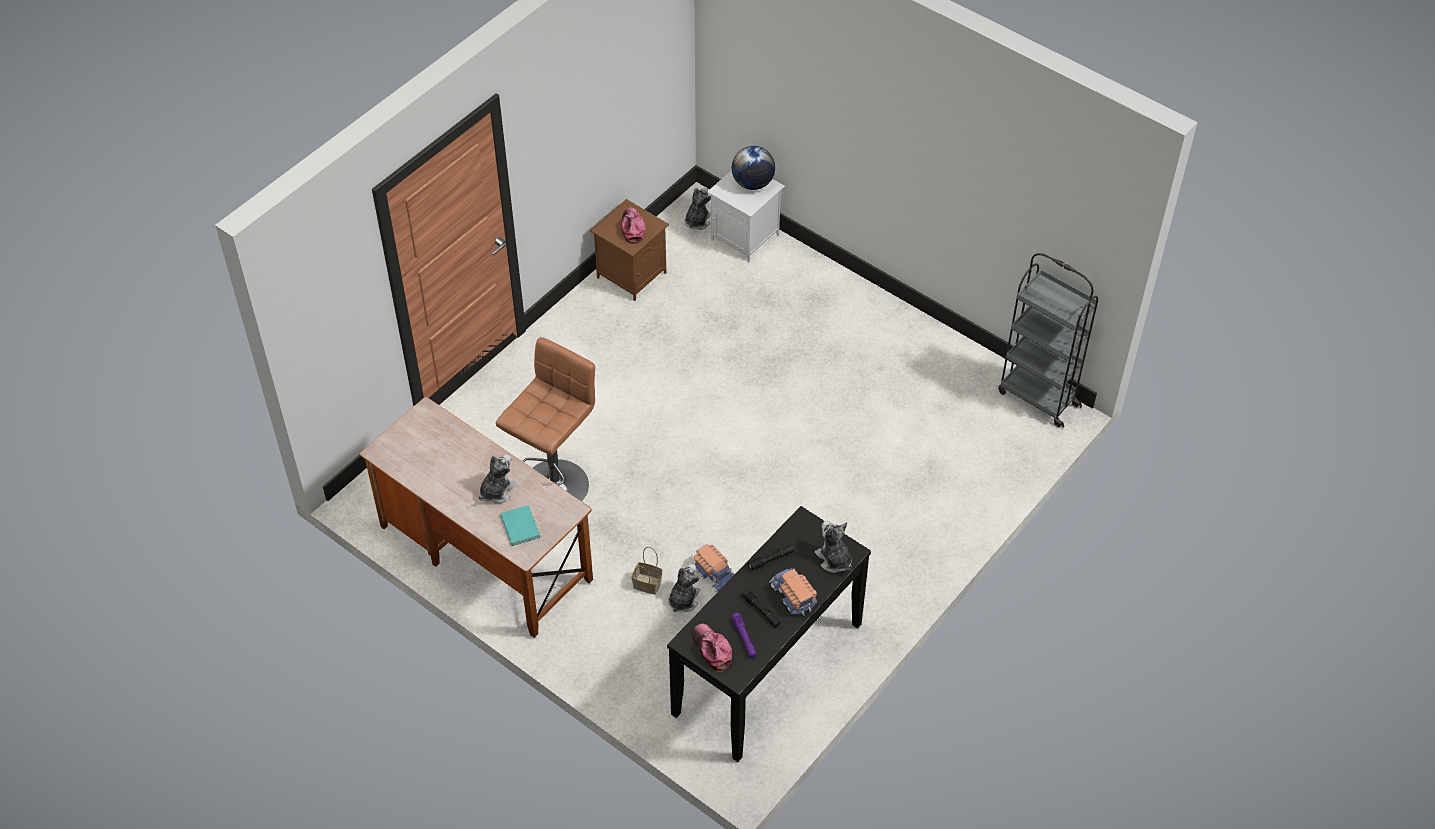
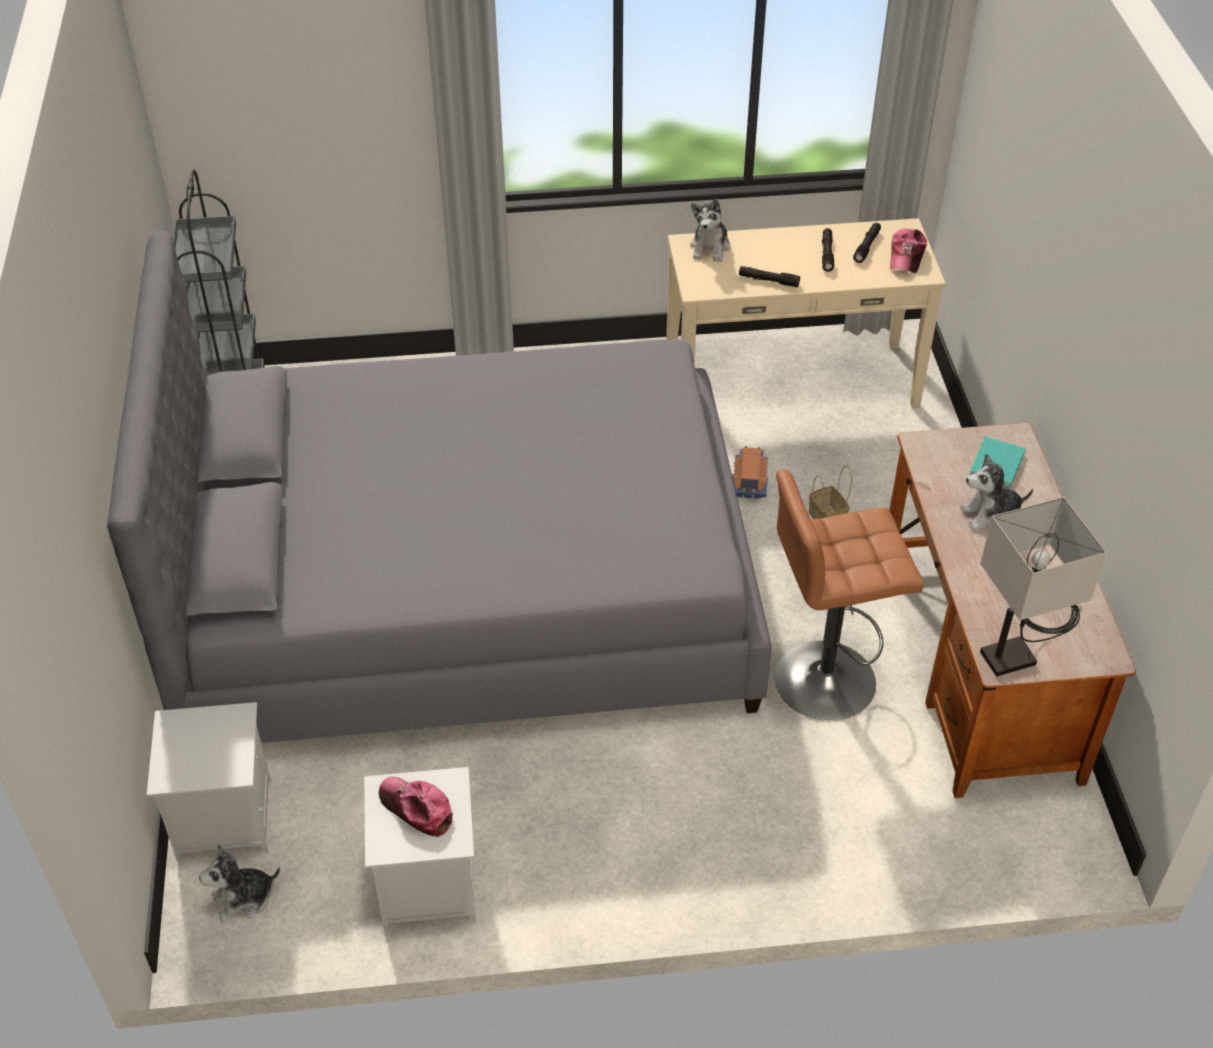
camera: 135 degrees left, 5 degrees down
brown nightstand [590,199,669,301] -> grey nightstand [364,767,476,932]
cap [621,208,646,244] -> cap turned 90 degrees clockwise [379,777,453,837]
black console table [667,506,871,762] -> beige console table [666,218,946,408]
plush toy [668,564,700,612] -> none
purple flashlight [731,613,757,658] -> black flashlight [853,223,881,263]
globe [732,146,775,190] -> none
toy truck [769,568,817,616] -> none
none -> grey bed [107,230,772,743]
none -> table lamp [980,497,1106,677]

